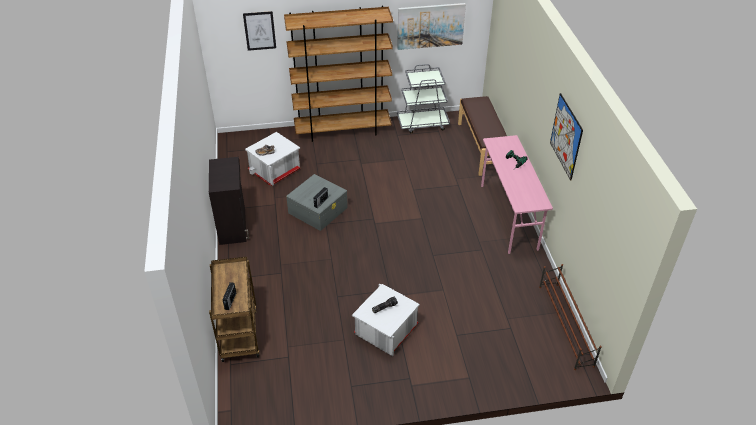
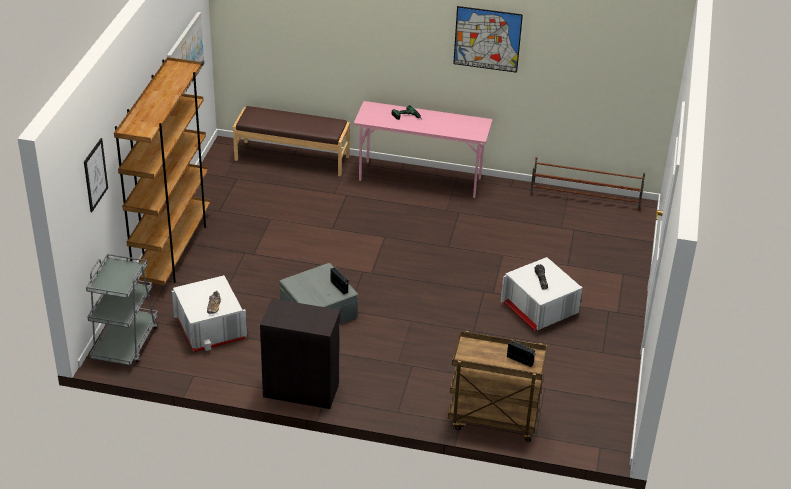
camera: 70 degrees left, 5 degrees down
grey cart [397,64,450,134] -> grey cart moved to [86,254,158,365]

